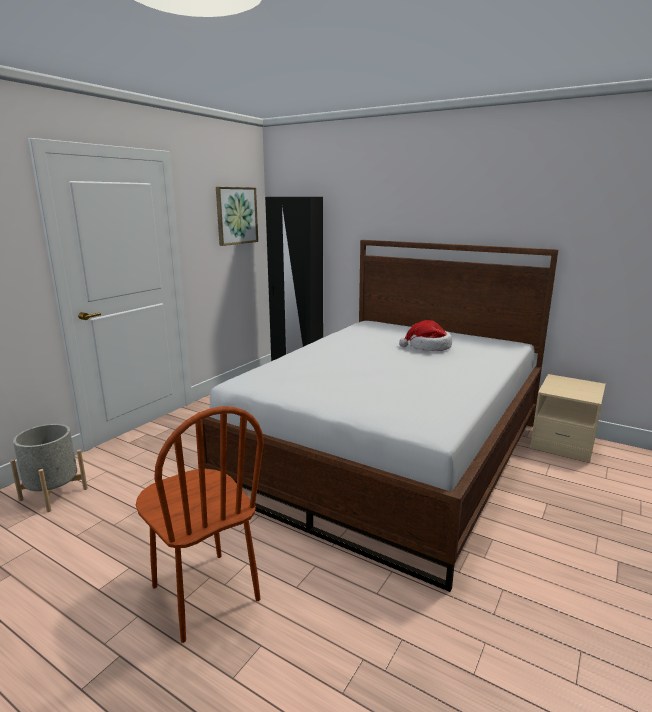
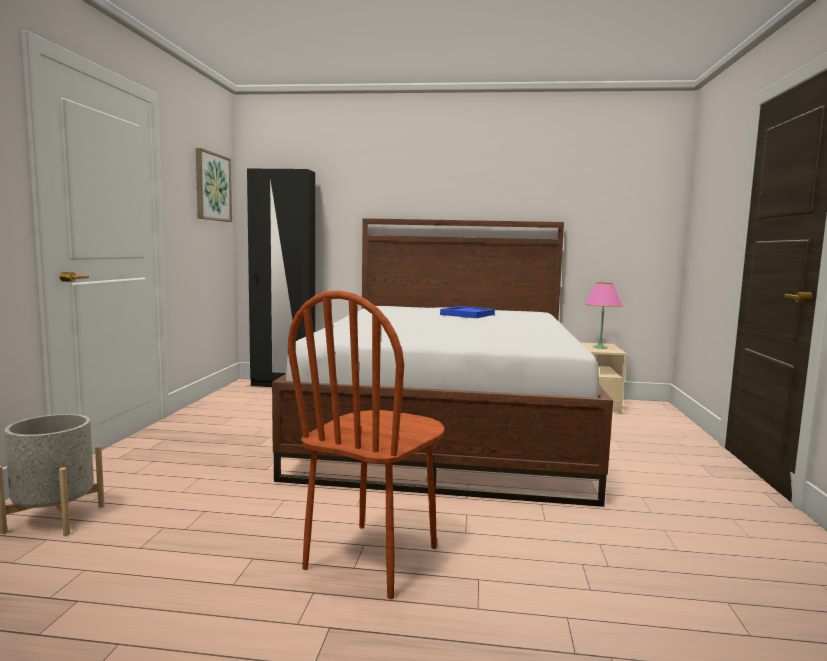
camera: 25 degrees left, 10 degrees down
brown chair [136,406,264,643] -> brown chair turned 90 degrees clockwise [288,291,444,599]
hat [399,320,452,351] -> blue tray [440,306,495,318]
none -> pink table lamp [584,282,623,349]

